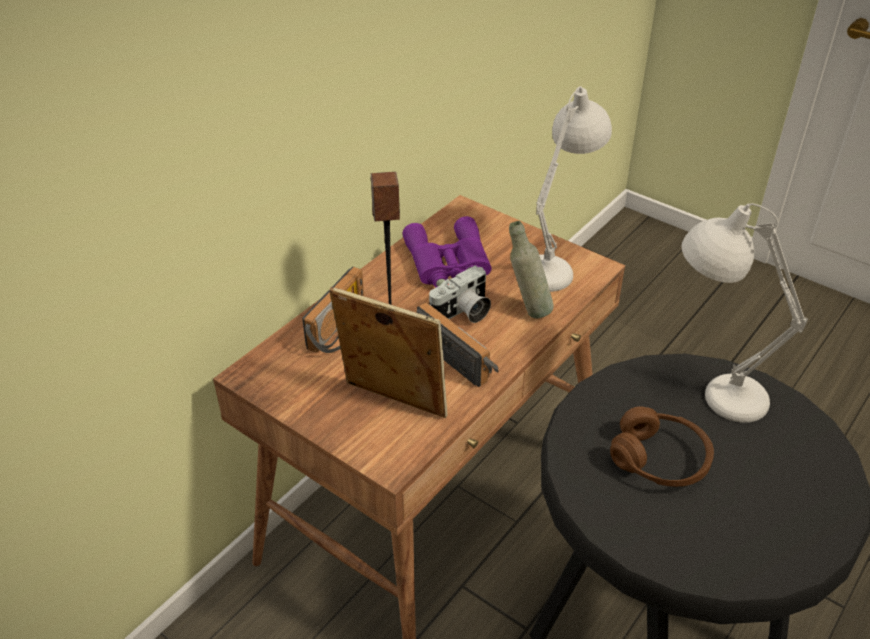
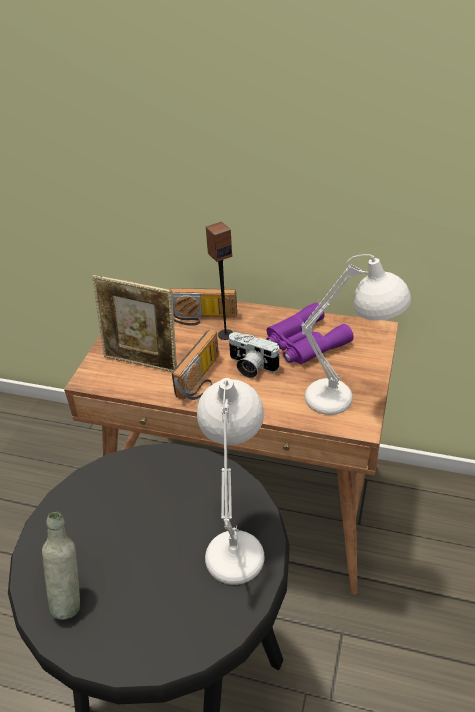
camera: 70 degrees right, 0 degrees up
picture frame [329,287,447,418] -> picture frame turned 105 degrees clockwise [92,275,177,372]
grey bottle [509,221,554,318] -> grey bottle moved to [42,511,80,620]
brown headphones [610,407,714,487] -> none

